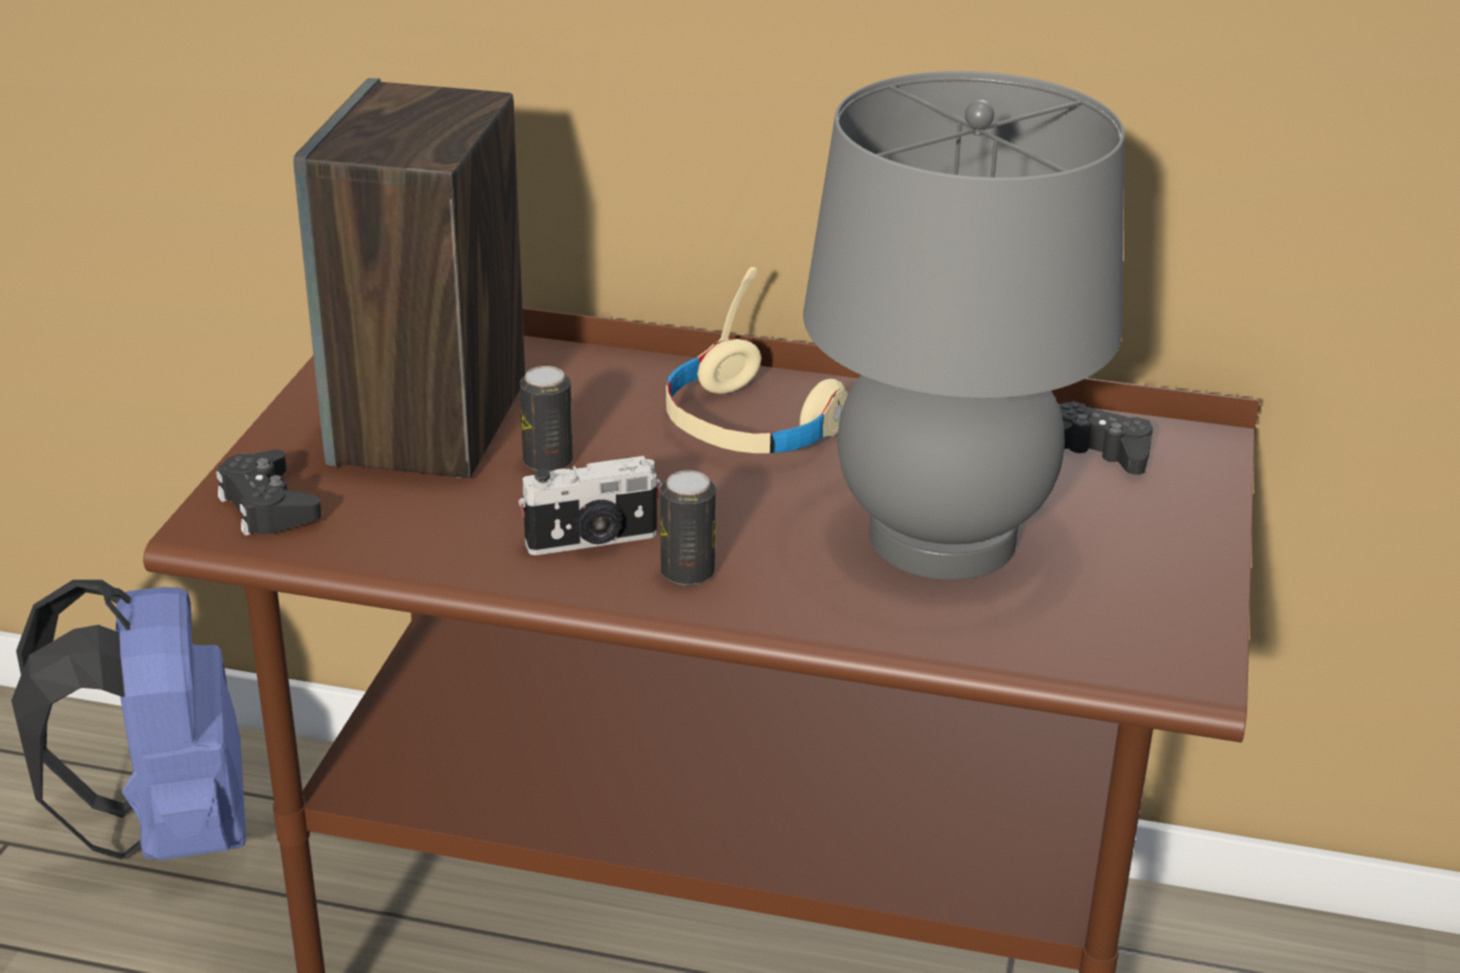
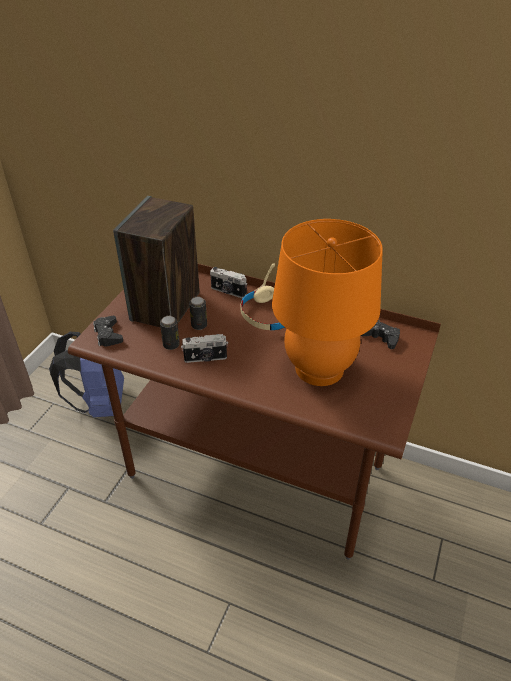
camera: 10 degrees right, 10 degrees up
can [661,470,716,585] -> can moved to [160,316,180,350]
grey table lamp [803,71,1125,580] -> orange table lamp [272,219,383,386]
none -> camera [210,267,247,298]

